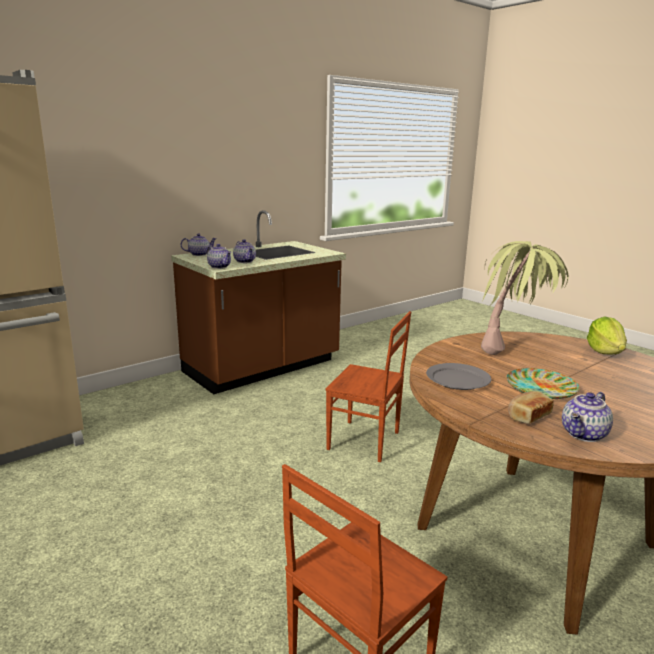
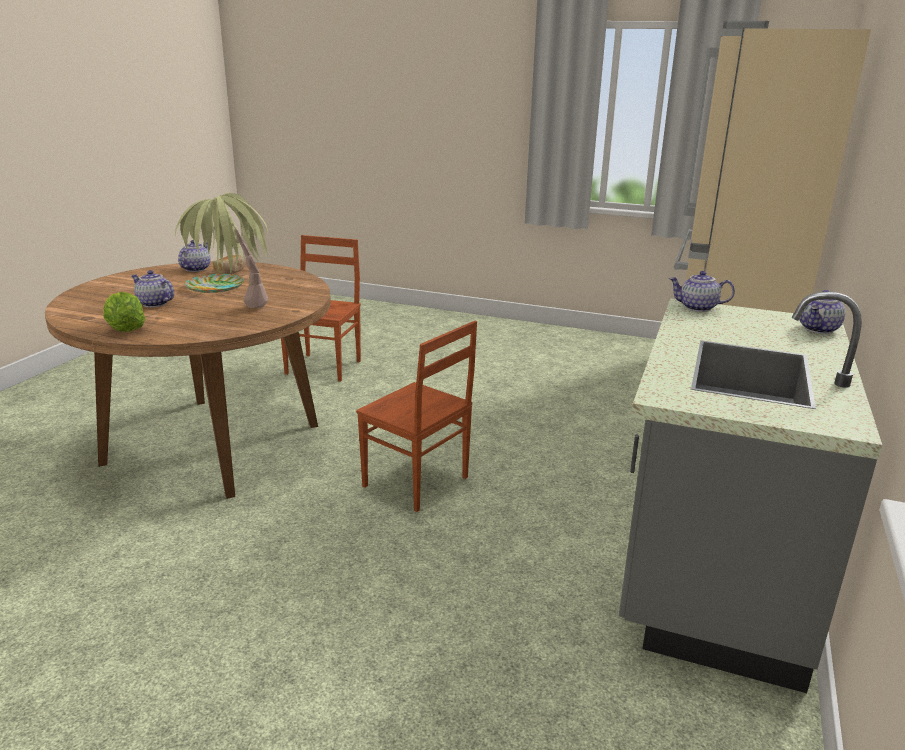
camera: 150 degrees right, 5 degrees up
brown counter [171,210,346,394] -> grey counter [619,292,882,693]
teapot [233,239,256,263] -> teapot moved to [131,270,174,307]
brown chair [326,311,411,462] -> brown chair turned 135 degrees counterclockwise [356,321,477,512]
grey plate [426,363,491,390] -> none

